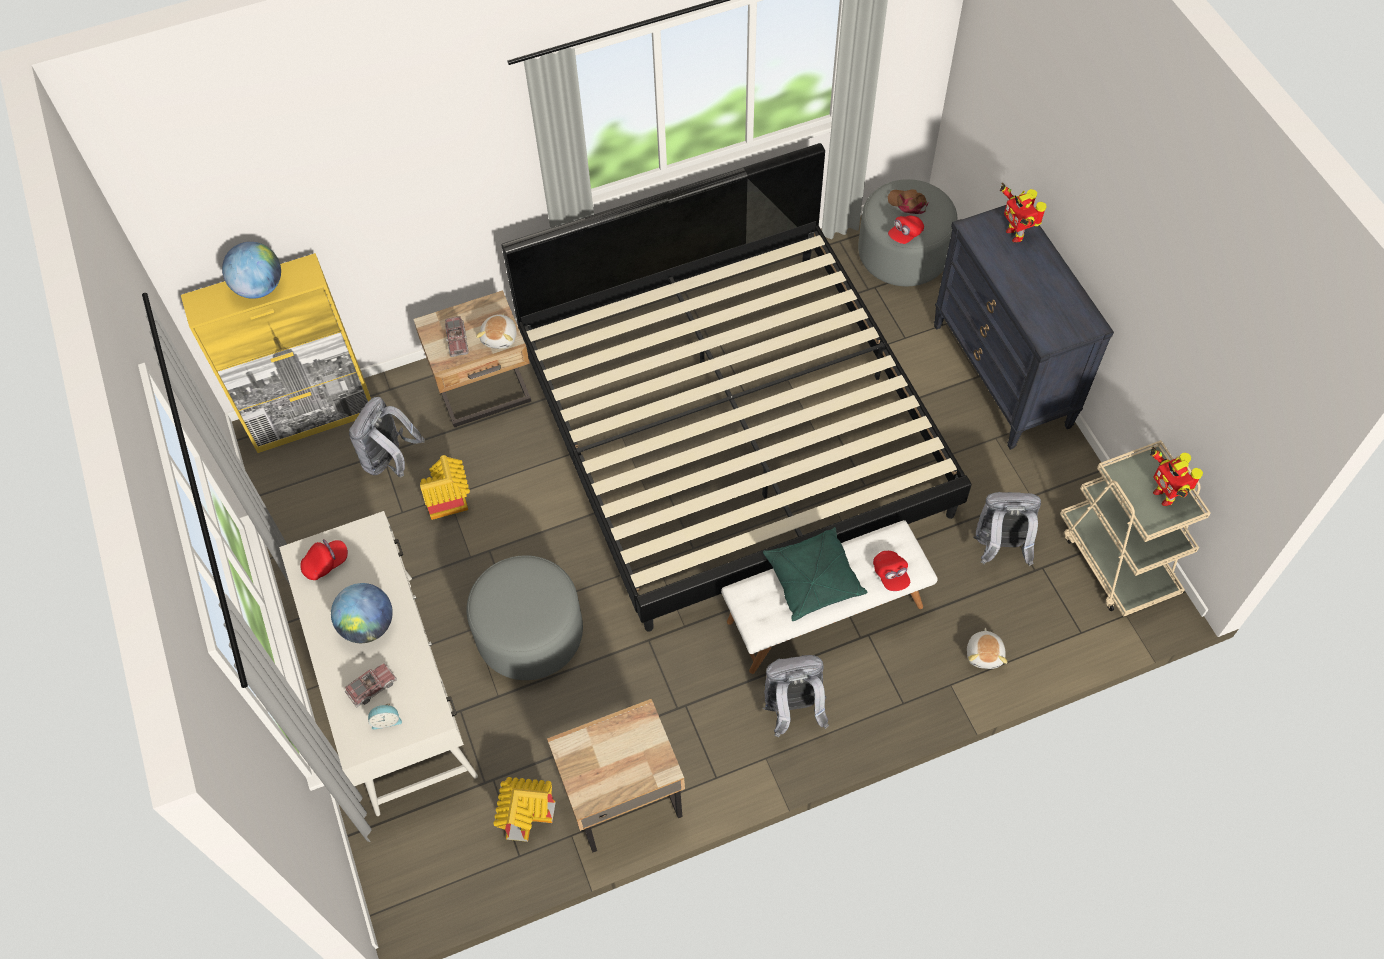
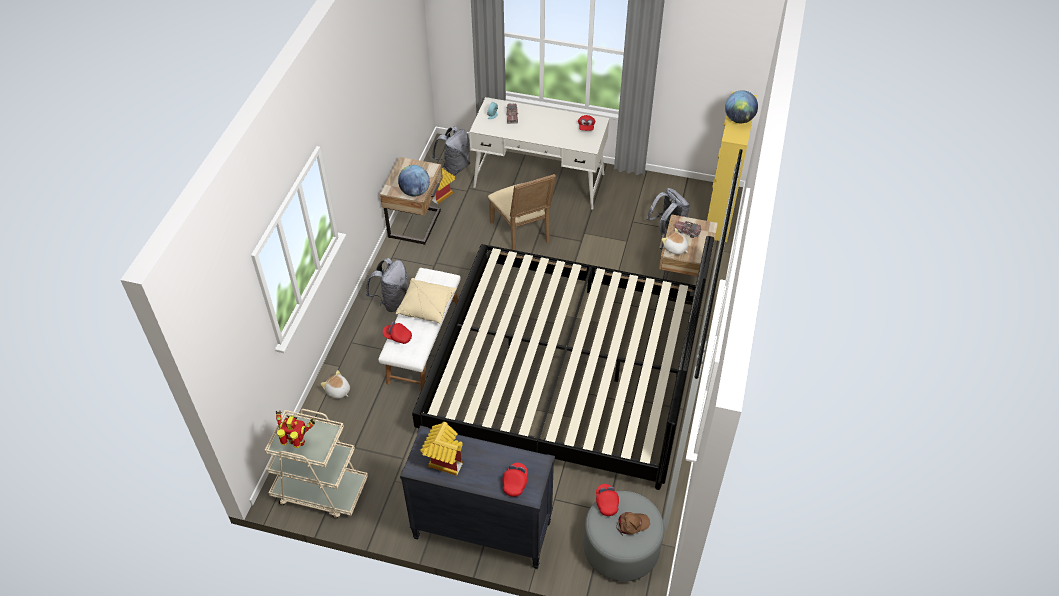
camera: 125 degrees right, 10 degrees down
globe [331,583,393,643] -> globe moved to [398,165,430,197]
toy house [420,455,470,520] -> toy house moved to [420,422,463,476]
grey ottoman [467,555,583,680] -> beige chair [488,174,556,250]
green pillow [763,527,867,621] -> beige pillow [396,278,457,324]
grey backpack [974,492,1041,566] -> grey backpack moved to [432,126,470,176]
toy robot [1000,183,1047,243] -> red cap [503,463,528,497]

